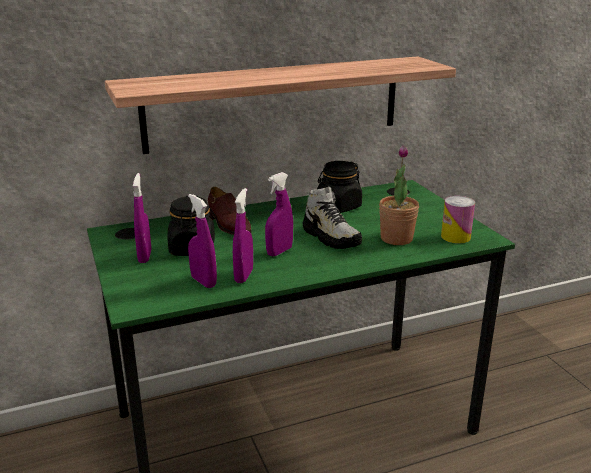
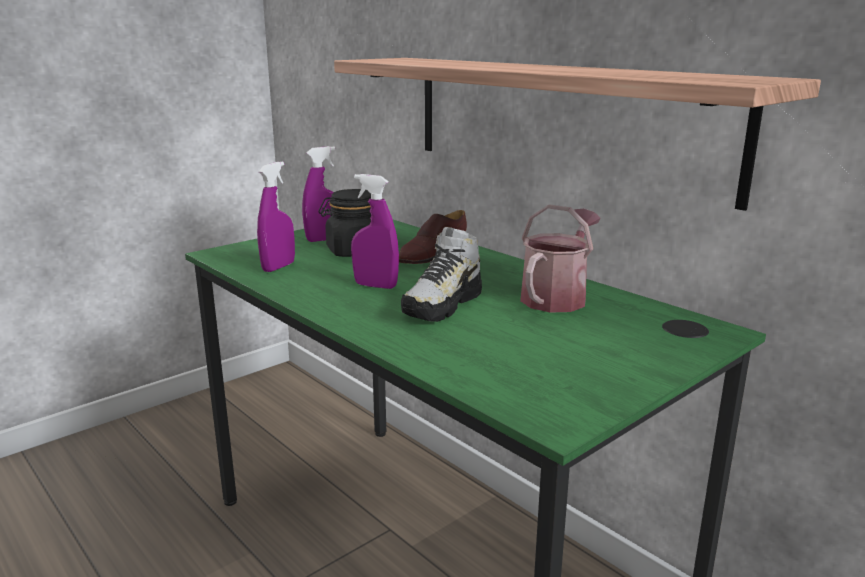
camera: 70 degrees right, 5 degrees down
purple spray bottle [233,188,253,283] -> none
black jar [317,161,362,213] -> watering can [520,204,601,313]
potted plant [379,145,419,245] -> none
can [441,196,475,244] -> none

